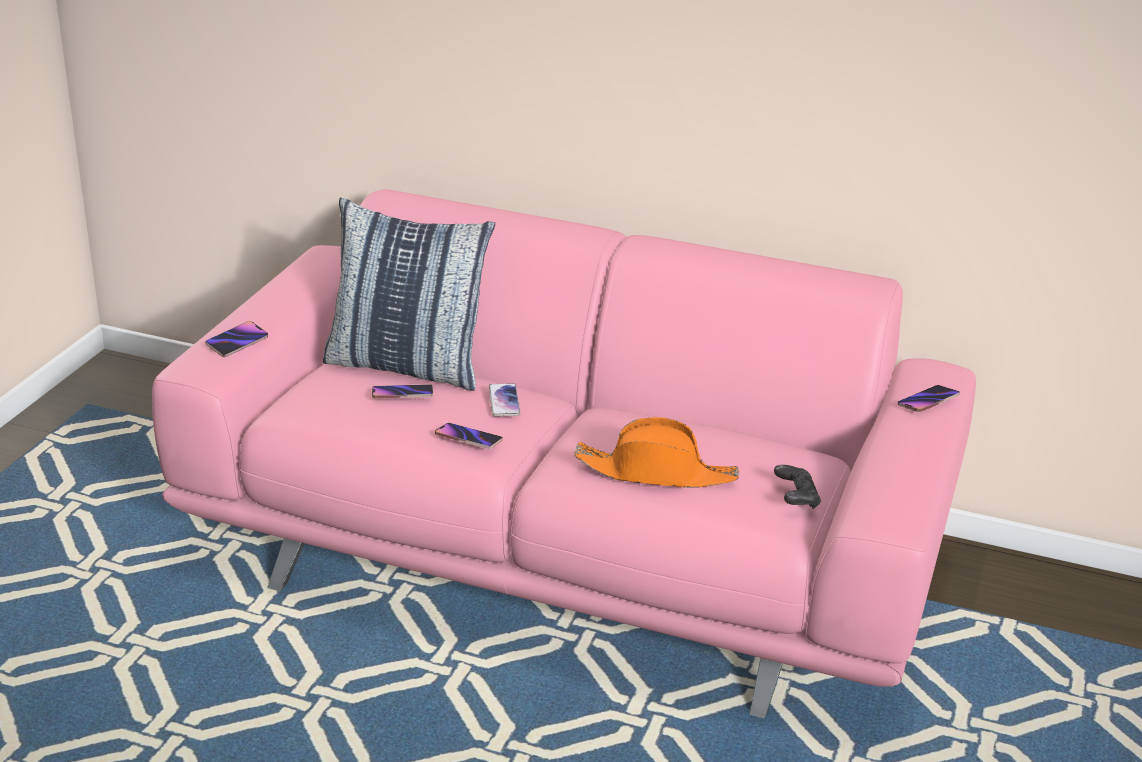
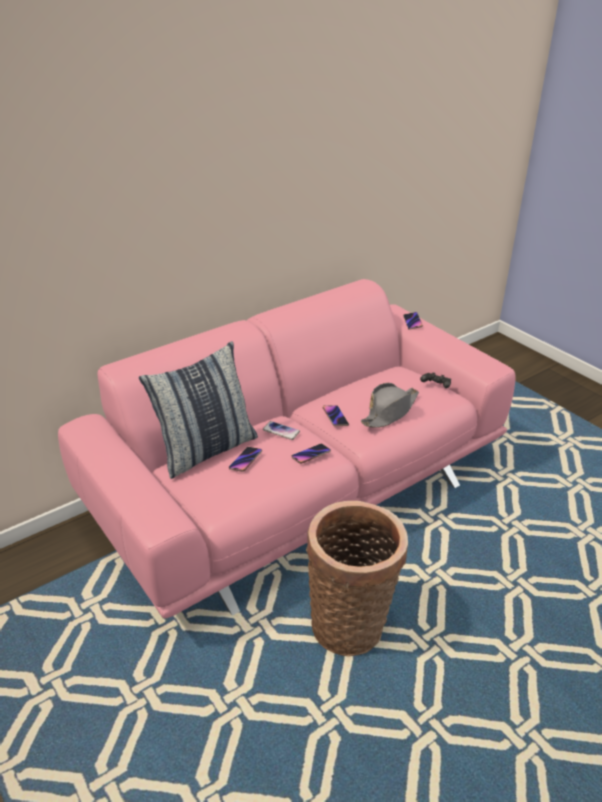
camera: 55 degrees left, 5 degrees up
phone [205,321,268,357] -> phone moved to [323,405,349,426]
orange hat [574,417,739,488] -> grey hat [360,383,419,428]
none -> basket [306,501,408,656]

